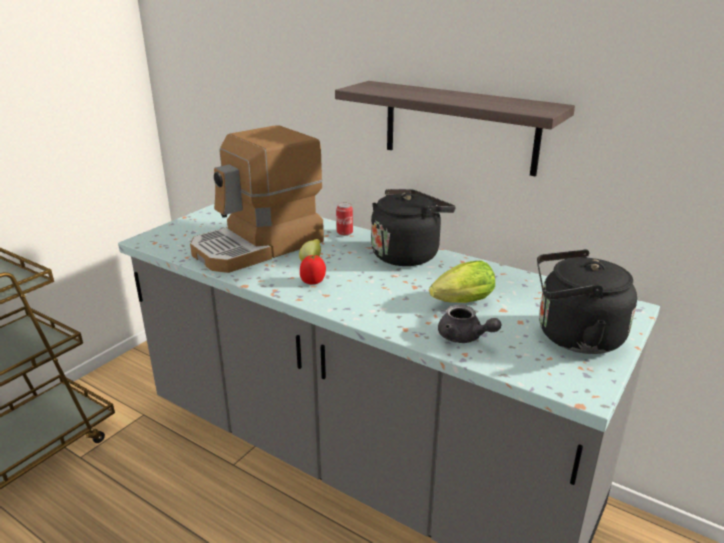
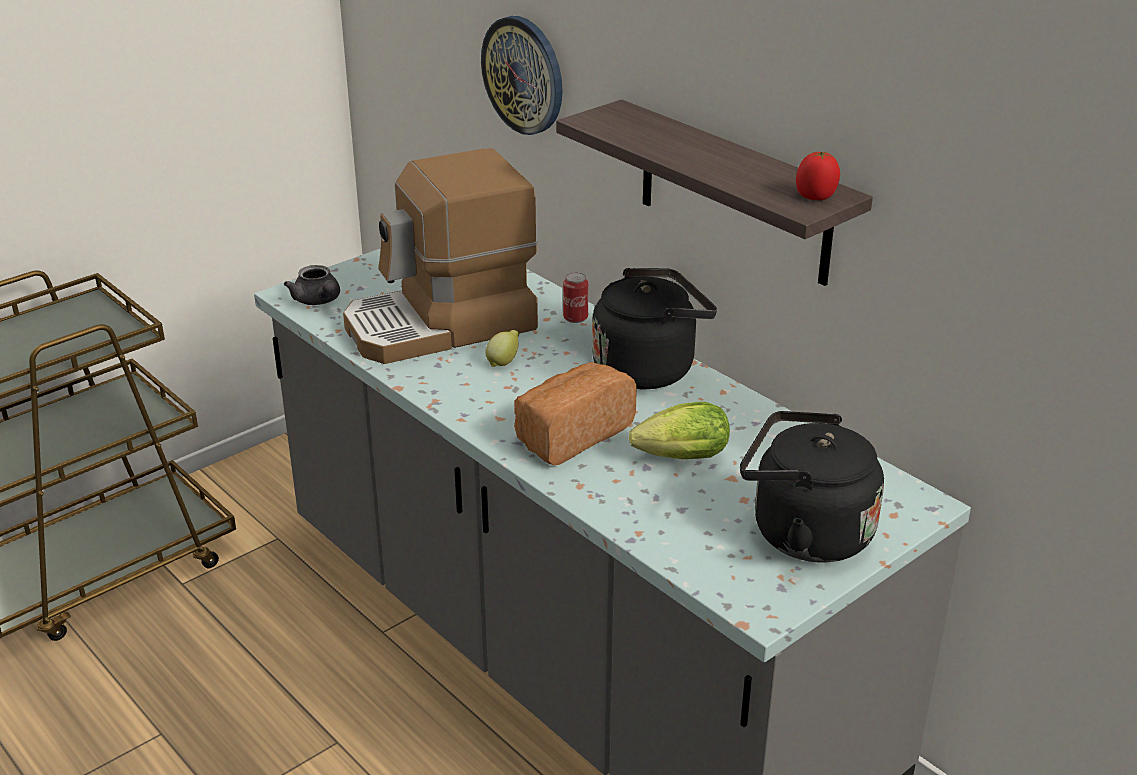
camera: 15 degrees right, 5 degrees up
tomato [300,255,326,284] -> tomato moved to [796,152,840,200]
grey teapot [438,305,501,343] -> grey teapot moved to [284,265,340,305]
none -> wall clock [481,16,563,135]
none -> bread [514,362,637,466]

